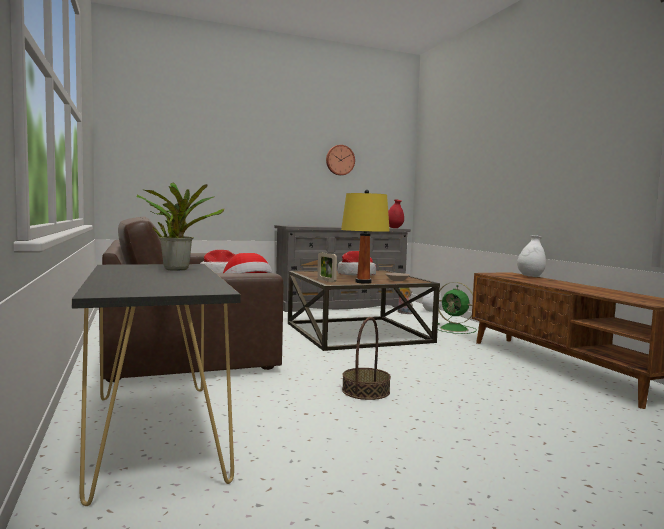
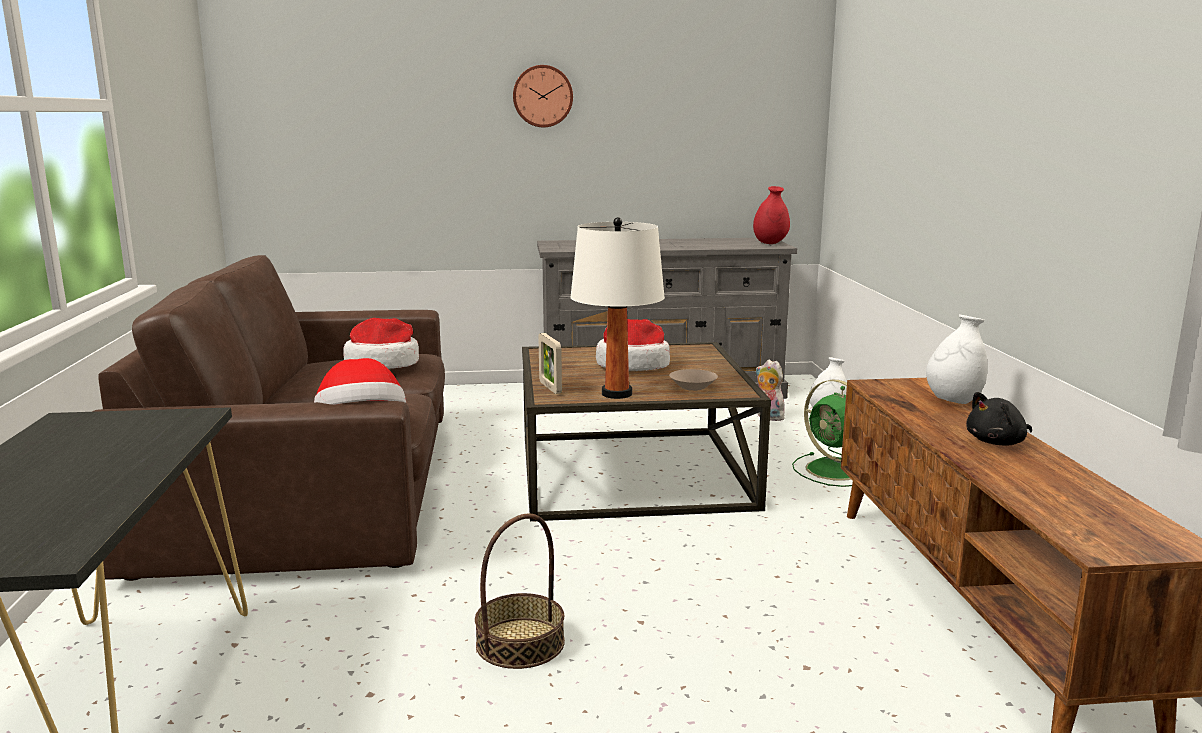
camera: 15 degrees right, 10 degrees up
potted plant [136,183,224,271] -> none
wall clock [326,145,355,175] -> wall clock moved to [513,65,573,127]
yellow table lamp [341,190,390,284] -> white table lamp [570,217,665,399]
none -> black plush toy [966,392,1032,446]

